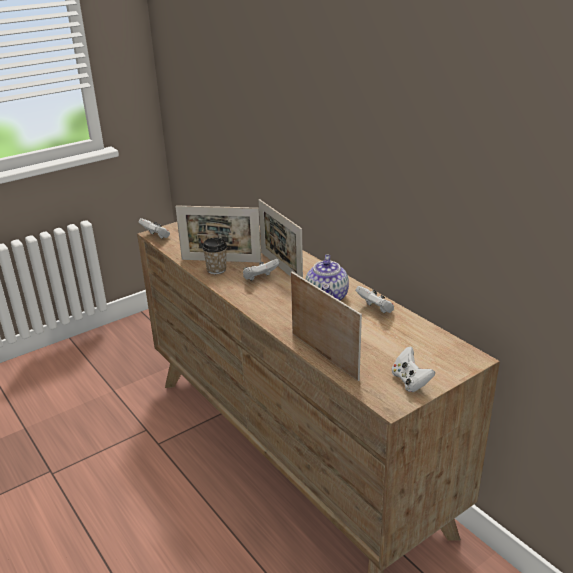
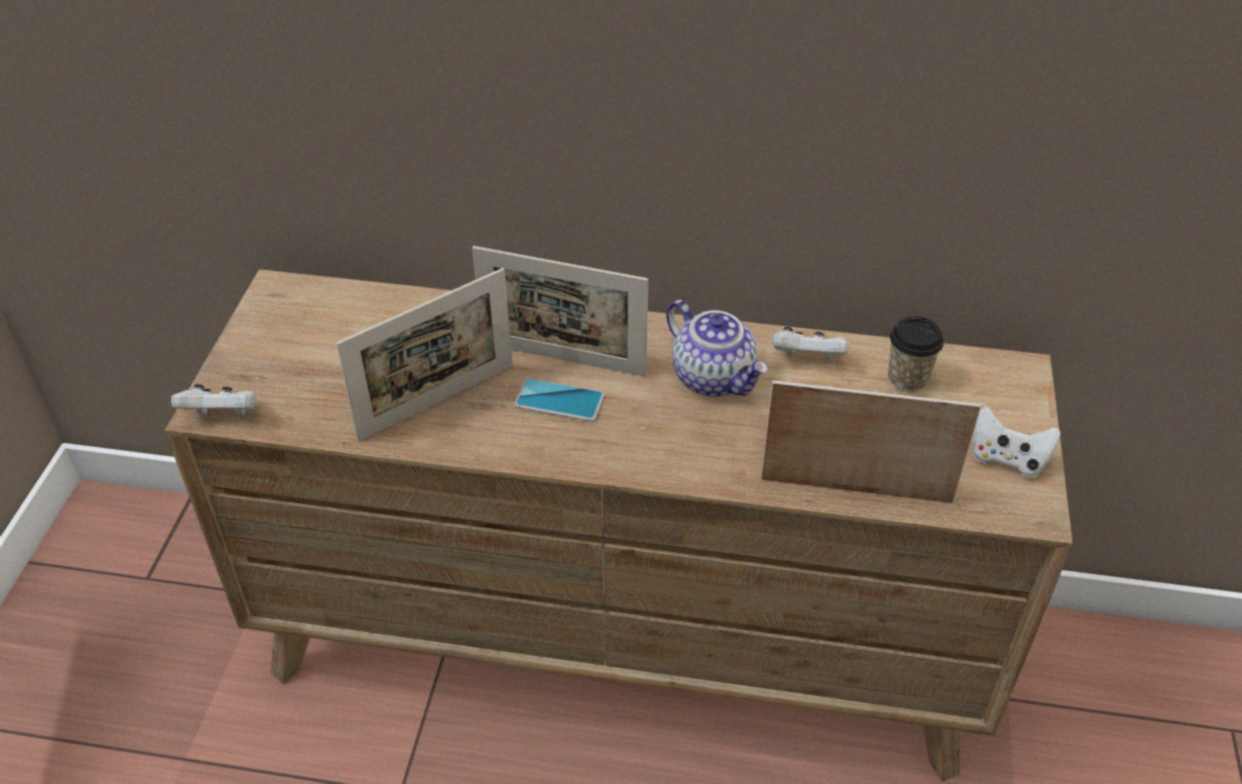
camera: 45 degrees left, 15 degrees up
cup [202,238,227,274] -> cup moved to [888,316,944,393]
white game controller [243,259,280,281] -> phone [515,378,604,421]

